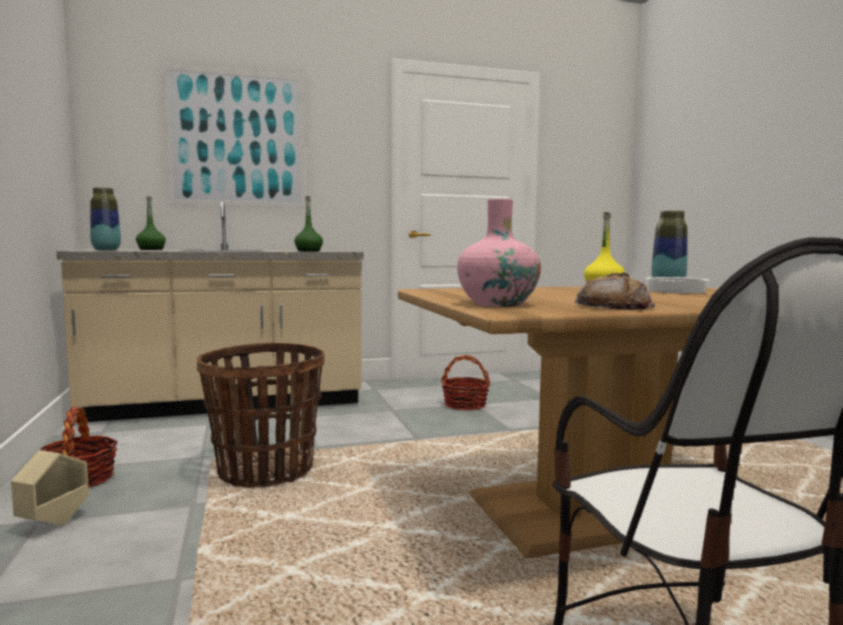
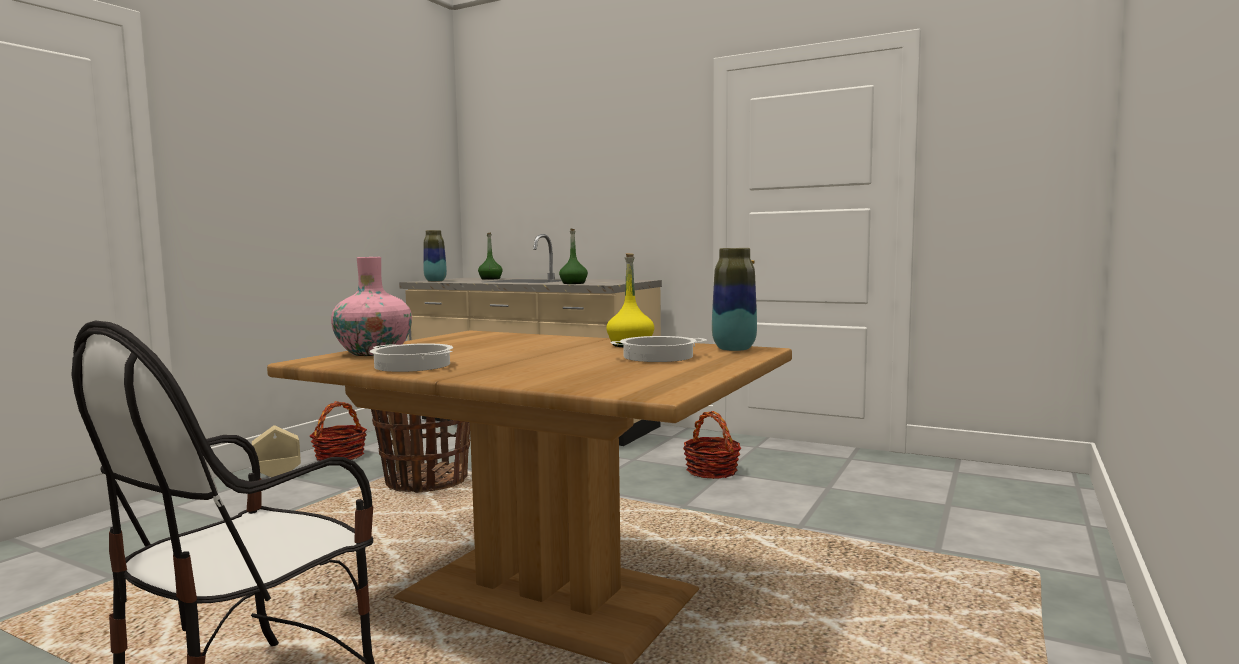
camera: 45 degrees right, 0 degrees up
picture [162,64,306,208] -> none
bread [575,272,655,310] -> cooking pot [370,343,453,372]

